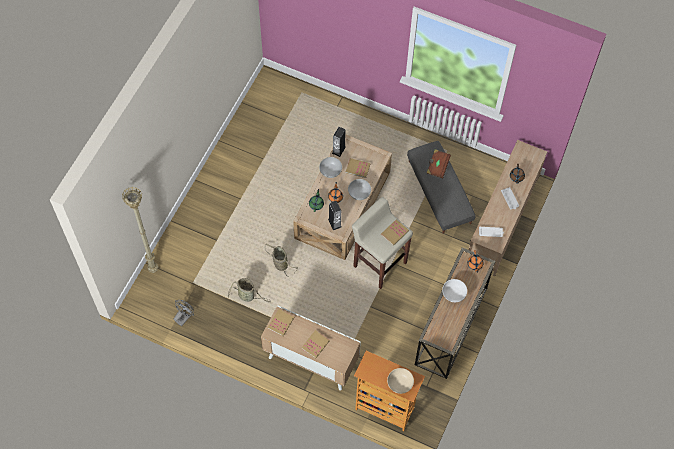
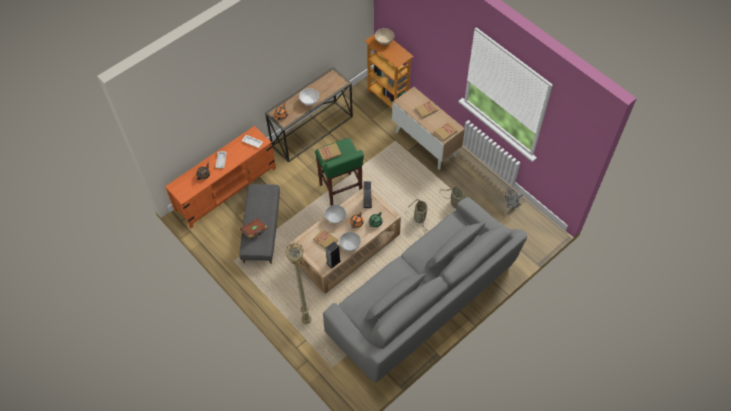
camera: 155 degrees left, 5 degrees down
beige floor lamp [122,187,158,273] -> beige floor lamp moved to [285,243,311,324]
beige stool [352,197,413,289] -> green stool [315,138,364,206]
beige tv stand [469,140,547,276] -> orange tv stand [165,126,276,228]
none -> grey sofa [323,197,527,382]

